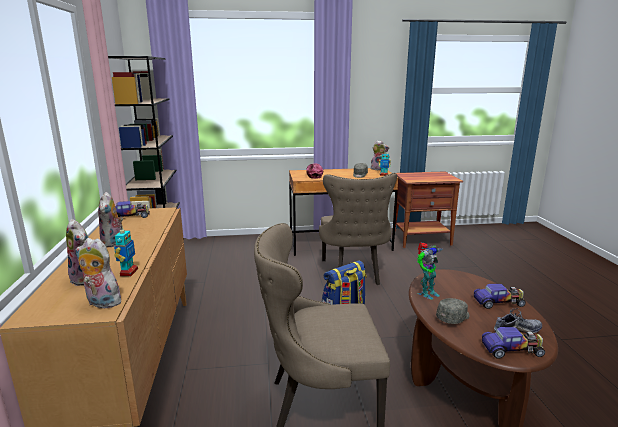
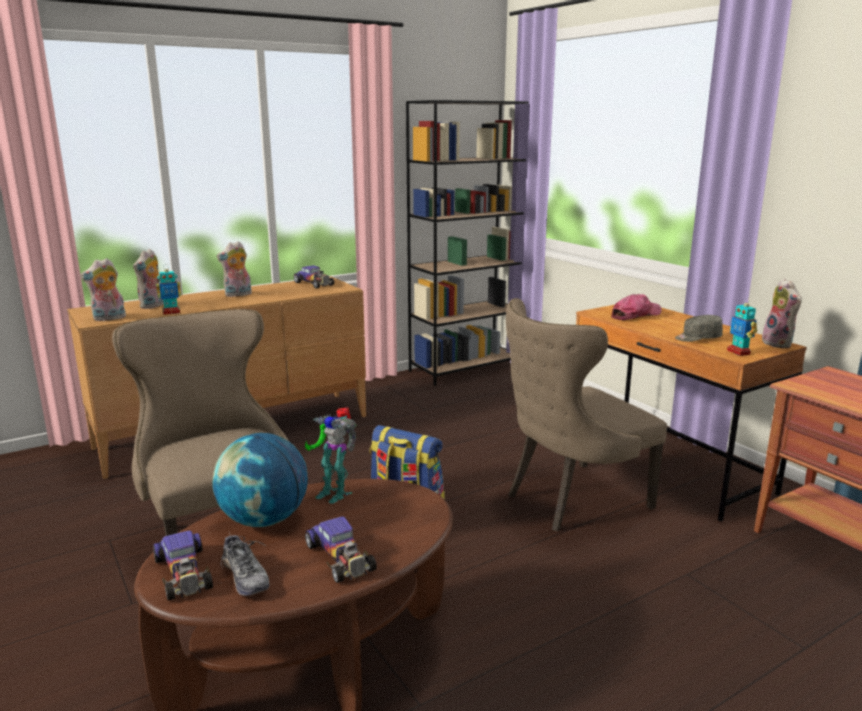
camera: 65 degrees right, 0 degrees up
plush toy [76,238,121,308] -> plush toy turned 120 degrees counterclockwise [80,258,126,321]
grey cap [436,298,470,324] -> globe [212,433,308,527]

